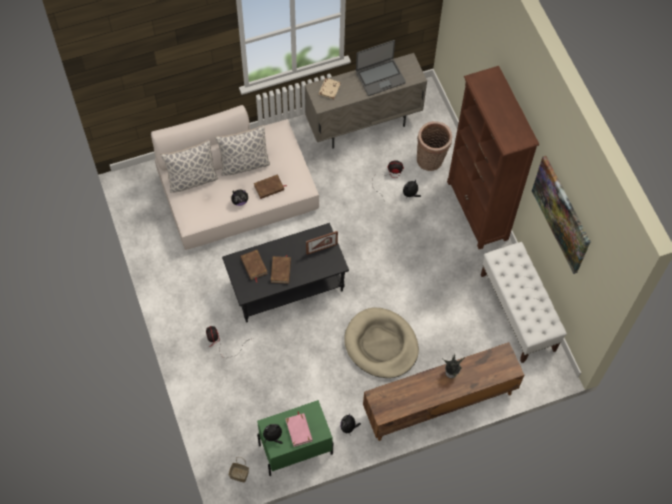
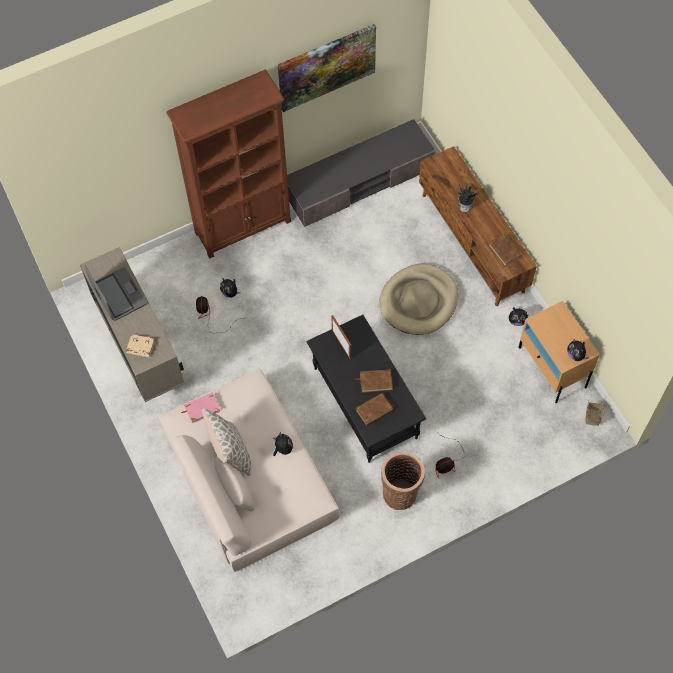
camera: 95 degrees left, 0 degrees up
pillow [161,140,218,193] -> none
brown book [254,174,287,199] -> brown book moved to [488,234,522,267]
green nightstand [257,400,333,476] -> beige nightstand [518,301,600,403]
pink book [286,412,313,447] -> pink book moved to [181,393,221,423]
basket [417,121,452,171] -> basket moved to [381,452,425,510]
white bench [481,242,567,363] -> grey tv stand [287,119,436,227]

